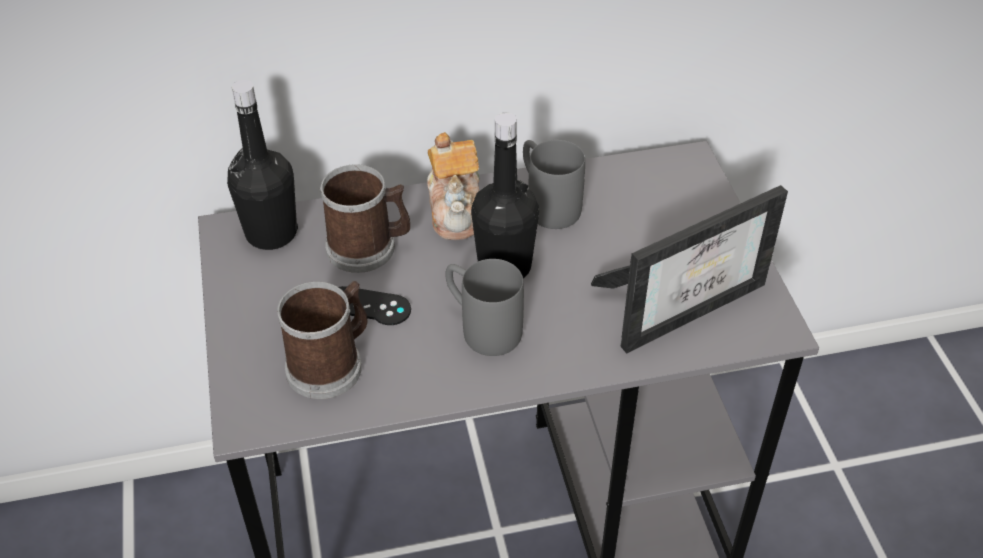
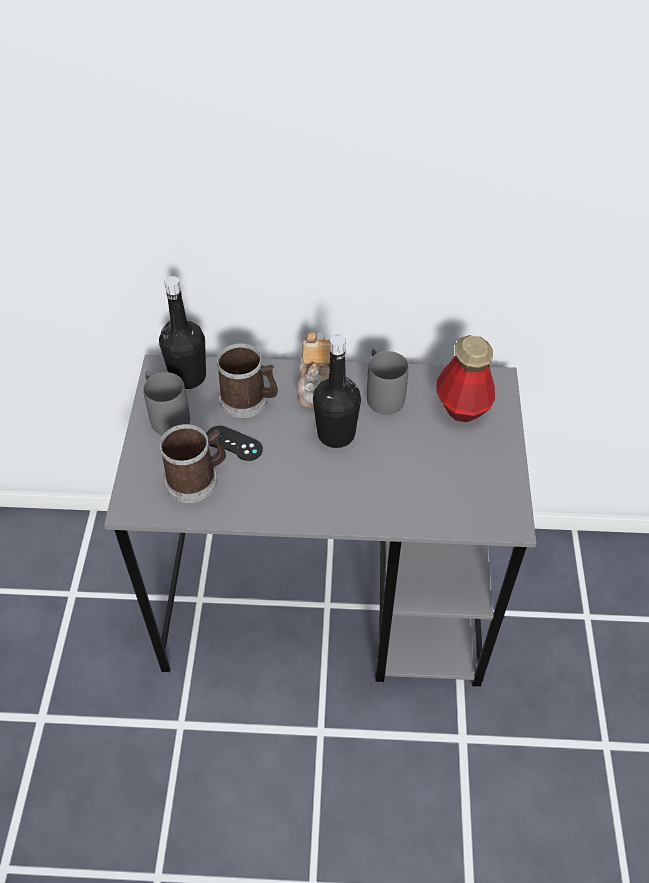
camera: 15 degrees right, 5 degrees up
grey mug [446,259,524,356] -> grey mug moved to [143,371,190,436]
picture frame [591,185,788,353] -> none
none -> bottle [436,335,495,422]

